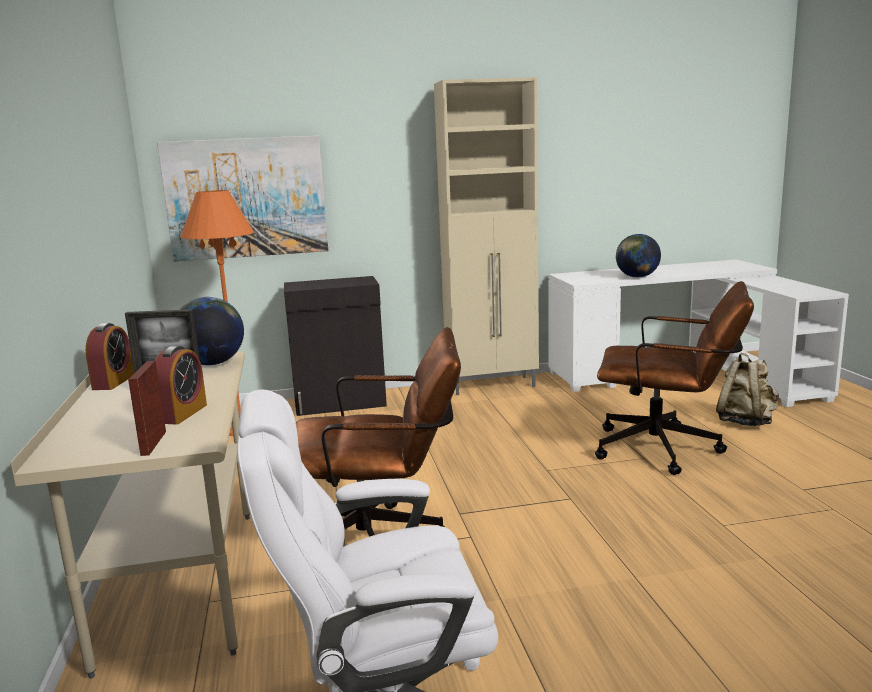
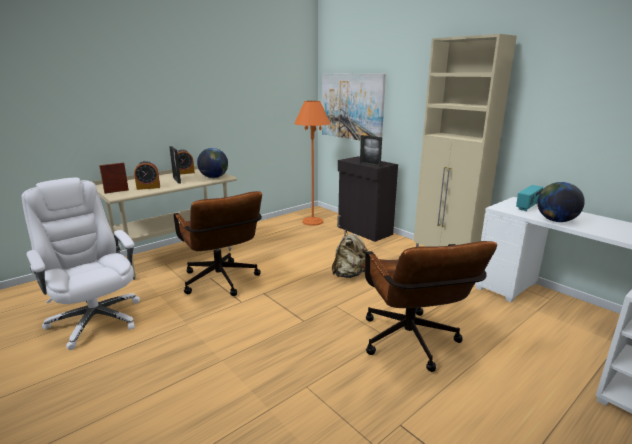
camera: 60 degrees right, 5 degrees up
beige backpack [716,353,779,426] -> beige backpack moved to [332,230,369,278]
none -> picture frame [360,135,382,168]
none -> radio [516,185,543,211]

